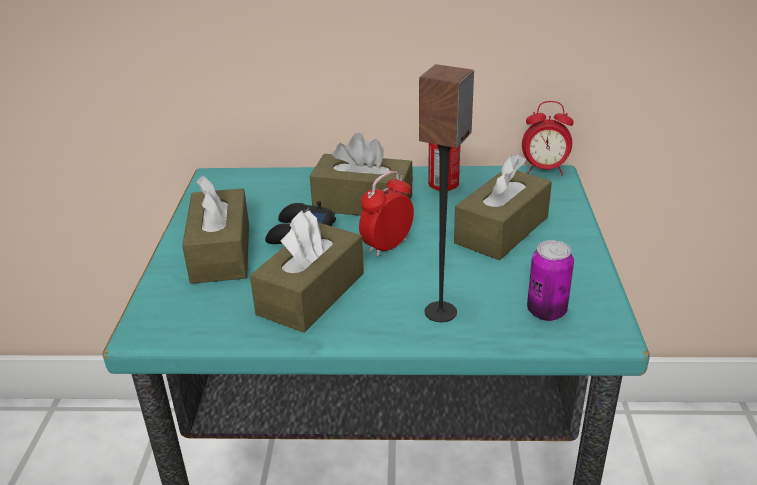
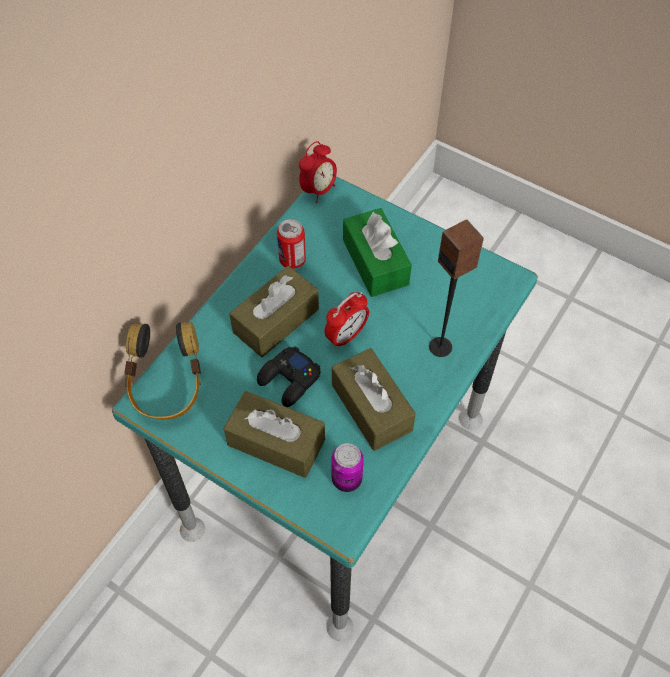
camera: 60 degrees left, 25 degrees up
alarm clock [359,171,414,257] -> alarm clock turned 120 degrees counterclockwise [325,292,369,349]
brown tissue box [454,154,552,260] -> green tissue box [343,208,412,297]
can [527,240,574,321] -> can moved to [331,443,364,492]
none -> headphones [124,322,201,420]

